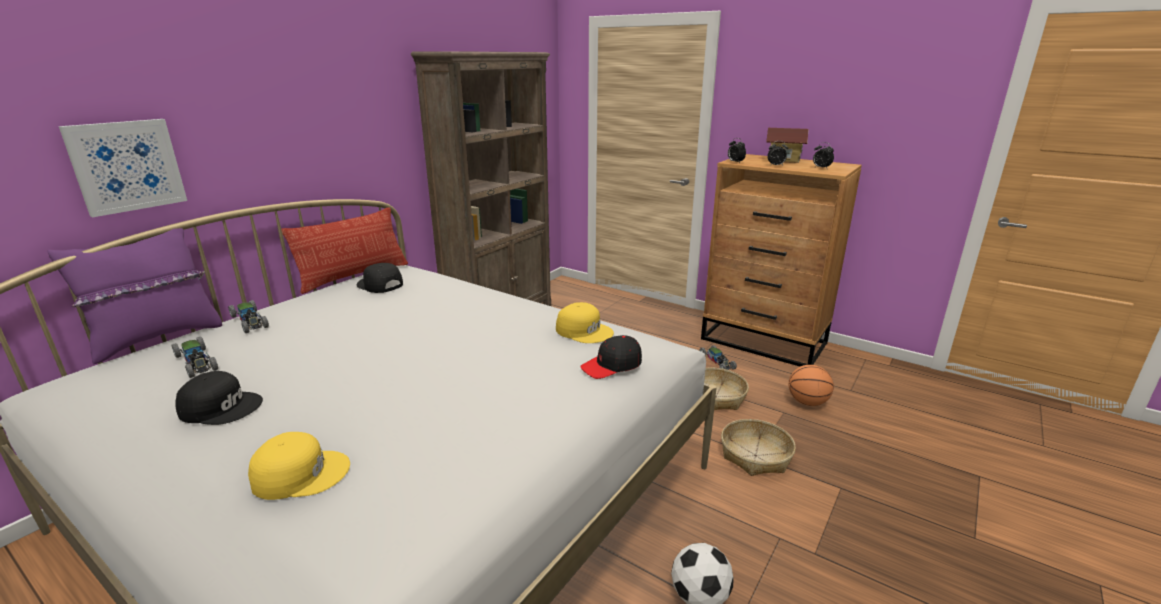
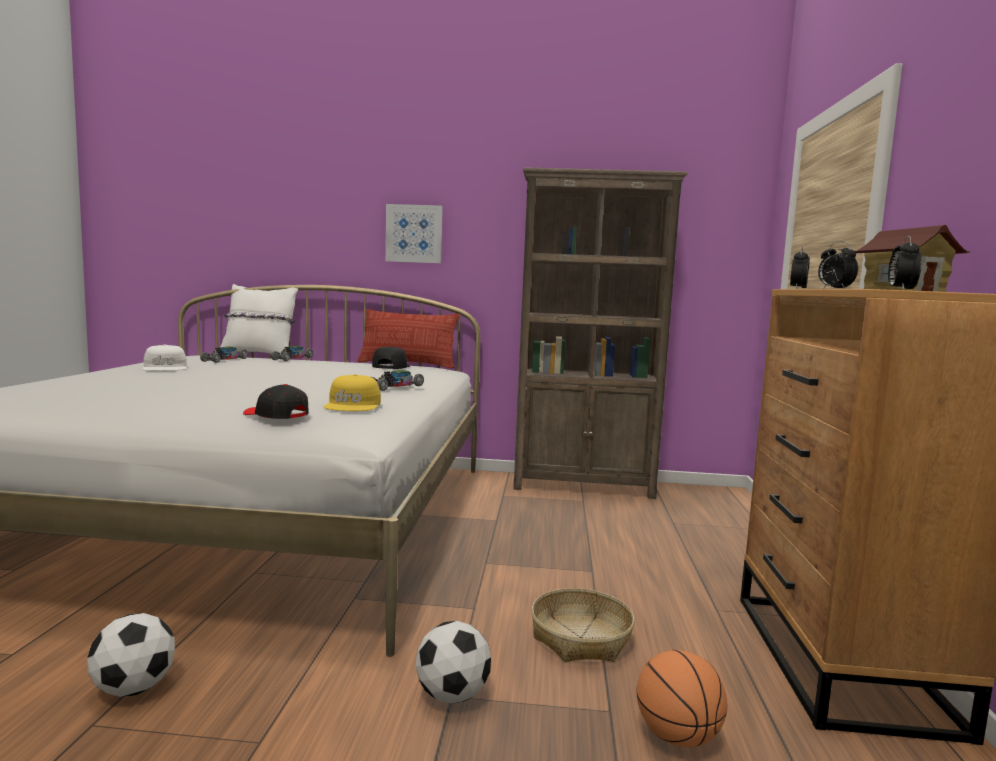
camera: 60 degrees right, 15 degrees down
purple pillow [48,228,222,364] -> white pillow [220,284,298,356]
picture [59,119,187,217] -> picture moved to [385,204,443,263]
black cap [175,371,263,425] -> white cap [143,344,187,371]
yellow cap [248,432,350,500] -> none
toy car [699,345,737,370] -> toy car moved to [372,370,424,391]
basket [721,419,796,476] -> football [416,621,491,704]

